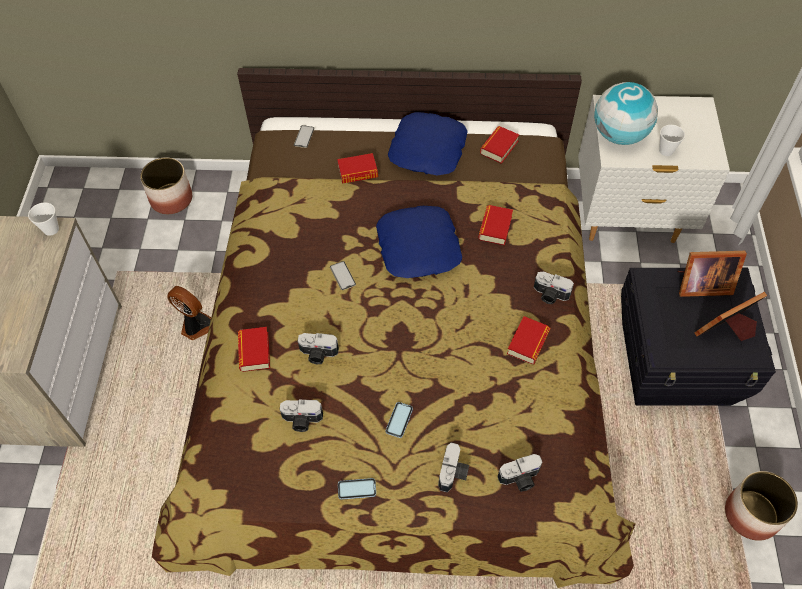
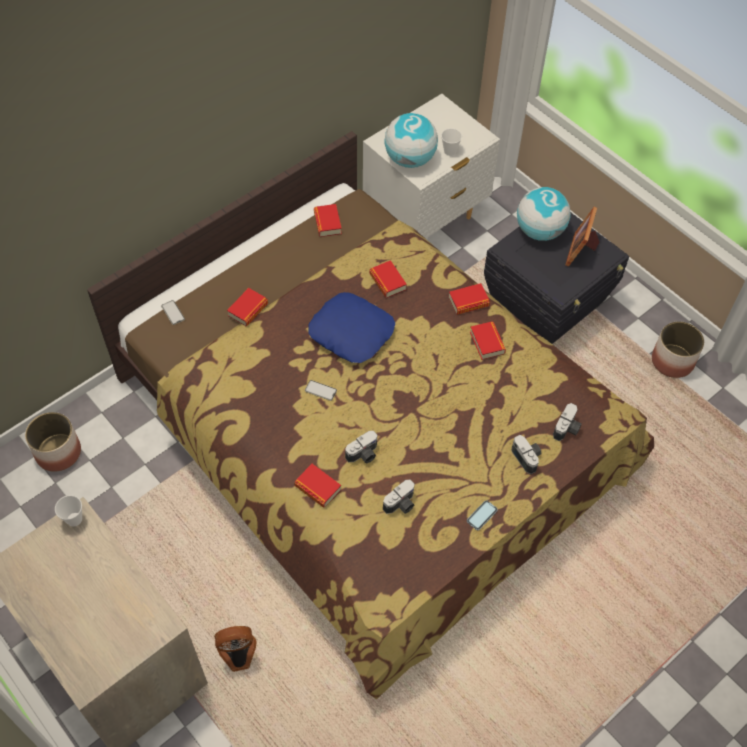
camera: 45 degrees left, 0 degrees up
fan [167,286,211,340] -> fan moved to [214,626,257,672]
phone [386,402,413,438] -> none
blue pillow [388,112,468,176] -> none
camera [534,271,574,304] -> book [448,283,490,315]
picture frame [677,251,747,297] -> globe [517,187,571,241]

